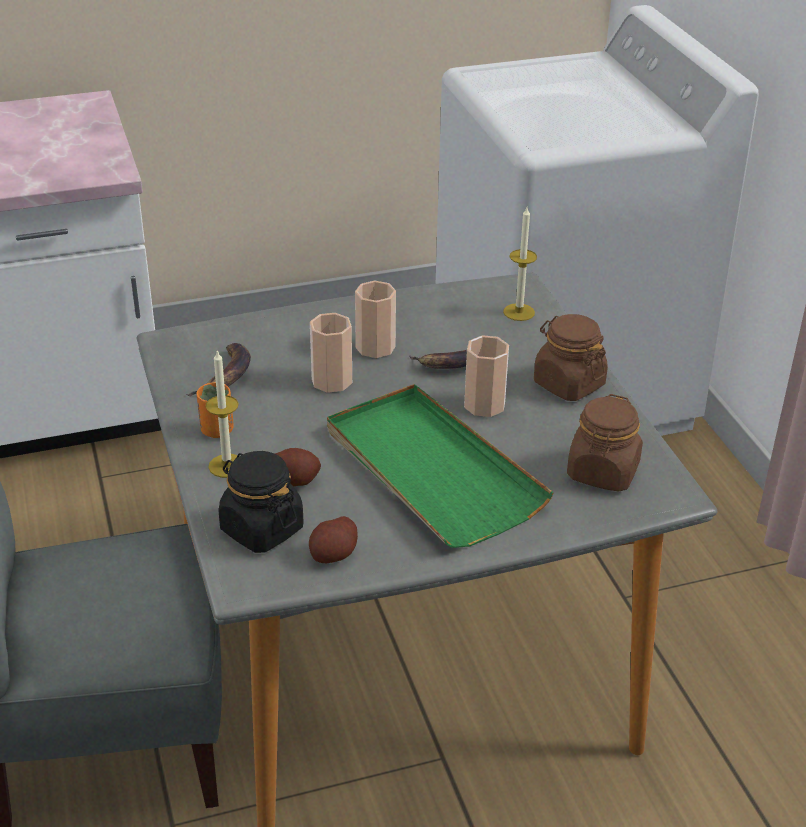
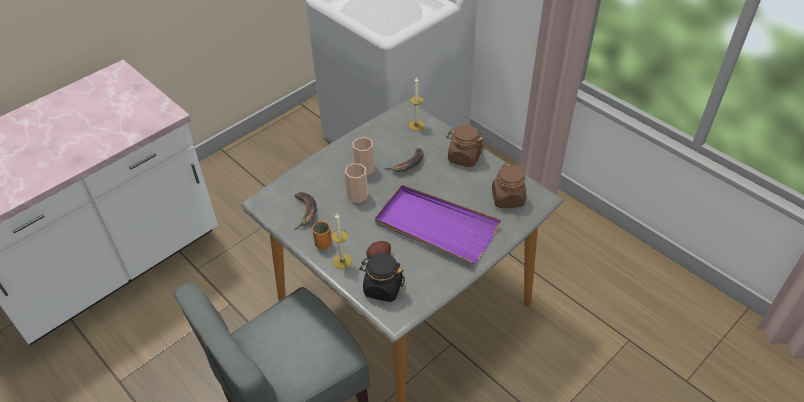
camera: 25 degrees left, 10 degrees up
potato [309,516,358,563] -> none
green tray [327,384,554,548] -> purple tray [375,185,501,264]
cup [464,335,509,417] -> none

